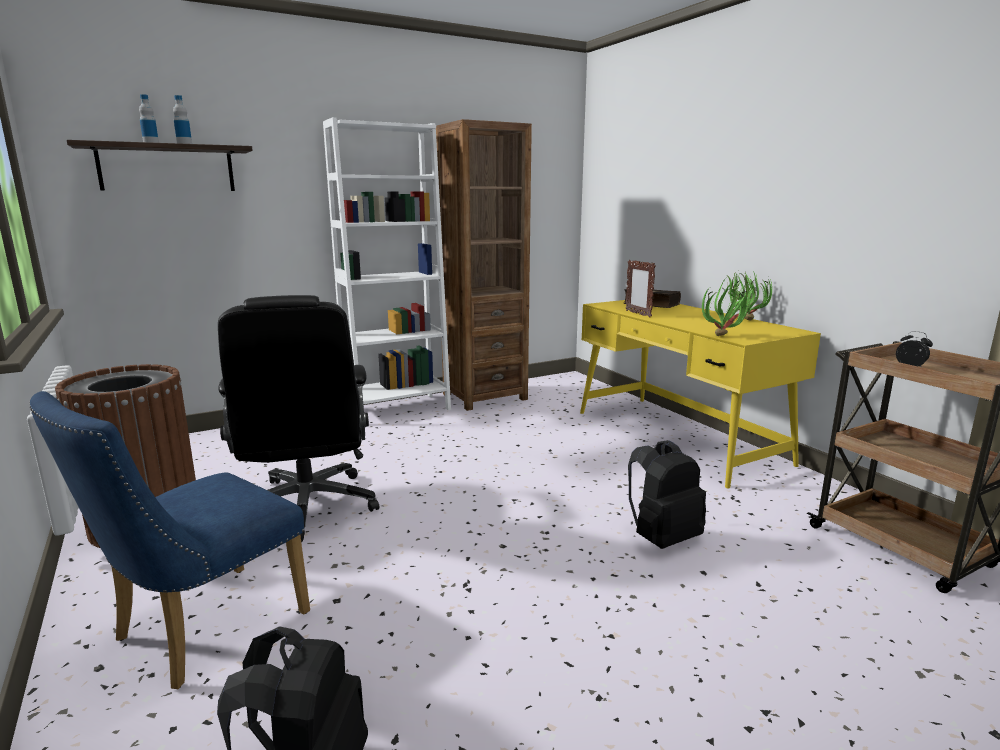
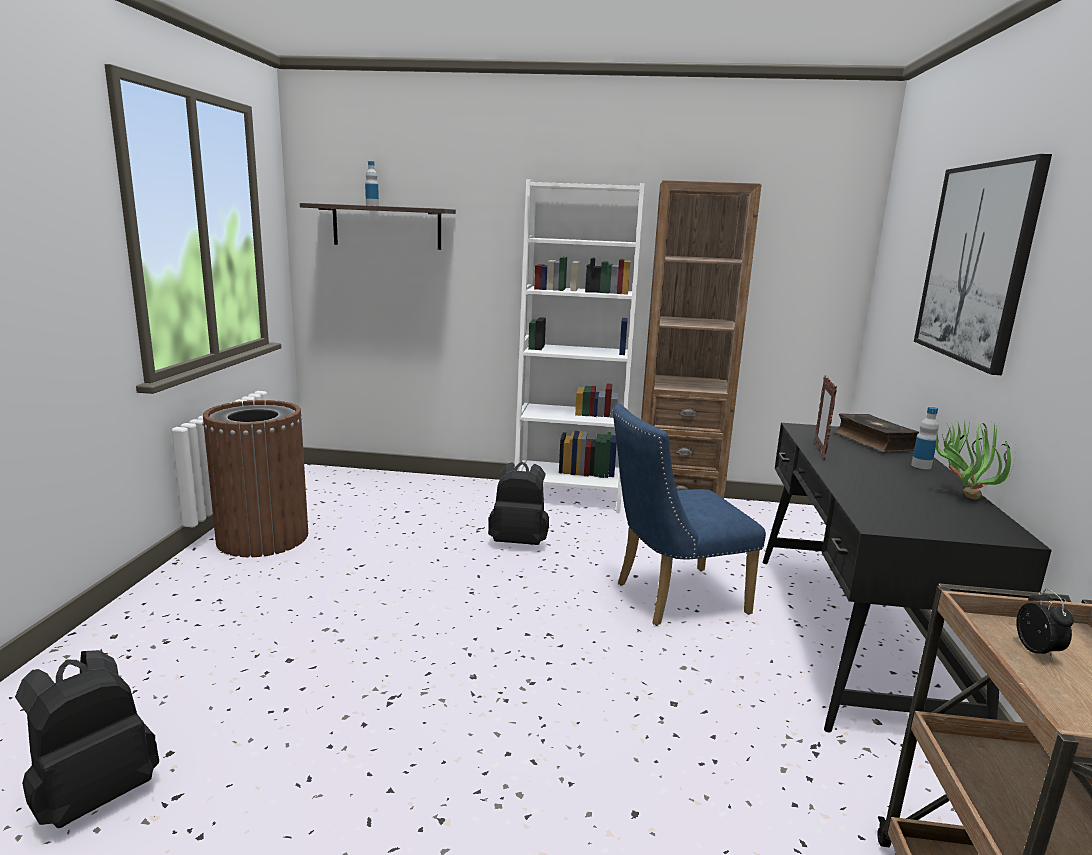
camera: 35 degrees right, 0 degrees up
blue chair [30,391,310,689] -> blue chair moved to [613,404,766,626]
bottle [173,95,192,144] -> bottle moved to [911,407,939,469]
black office chair [218,295,379,542] -> none
yellow desk [580,300,821,489] -> black desk [763,423,1052,733]
black backpack [628,440,706,549] -> black backpack moved to [488,462,549,545]
potted plant [702,278,755,336] -> none
none -> picture [914,154,1052,375]

